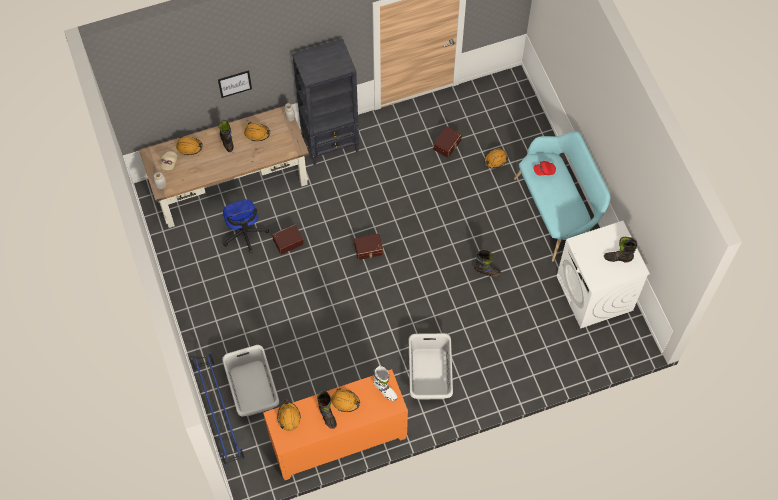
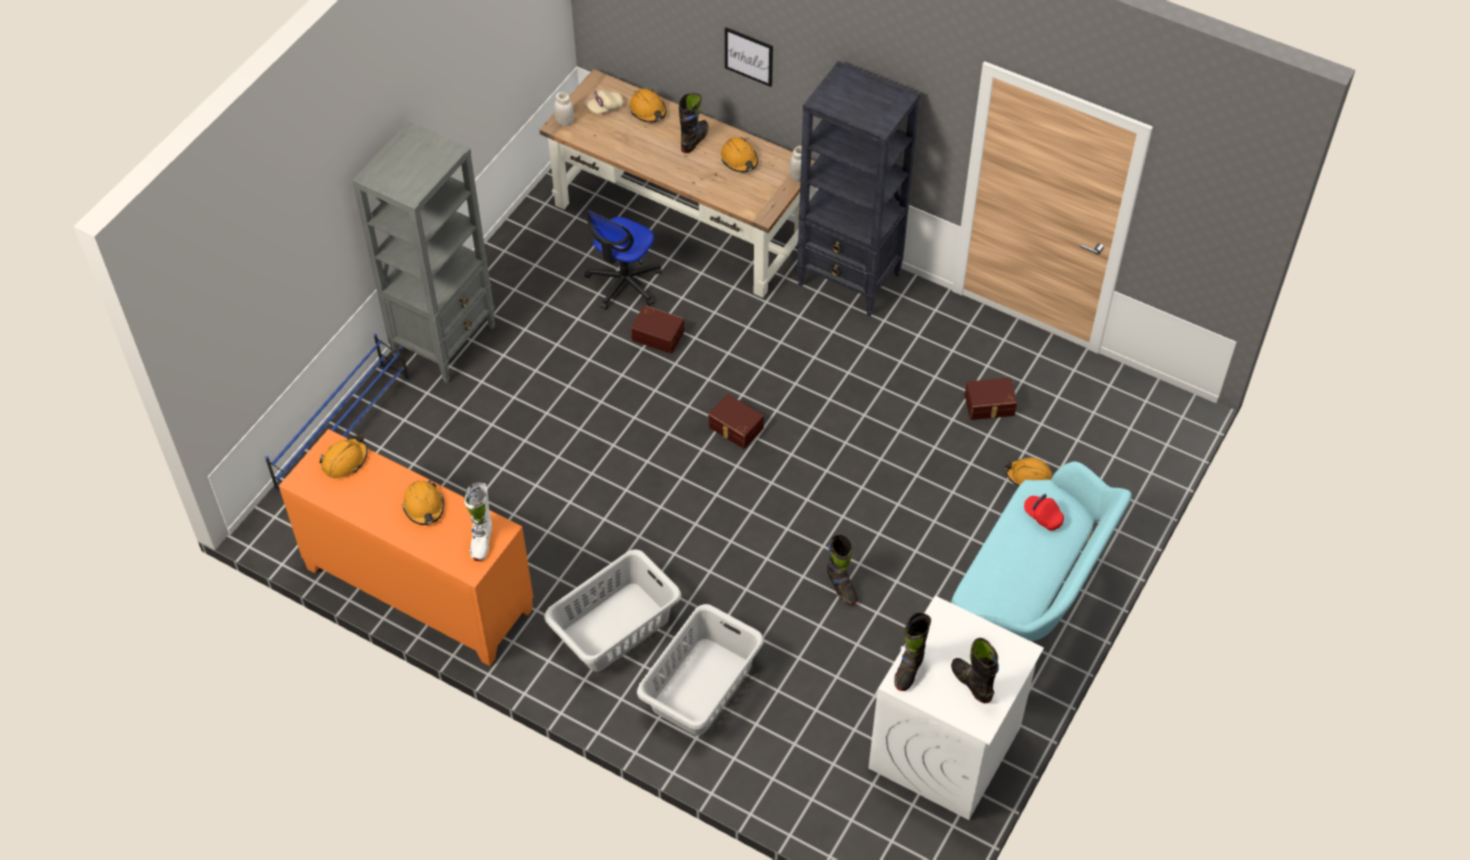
camera: 50 degrees right, 10 degrees down
grey laundry basket [222,345,279,416] -> grey laundry basket moved to [637,604,764,736]
black boot [317,391,337,429] -> black boot moved to [894,612,931,691]
none -> grey bookcase [352,121,495,383]

